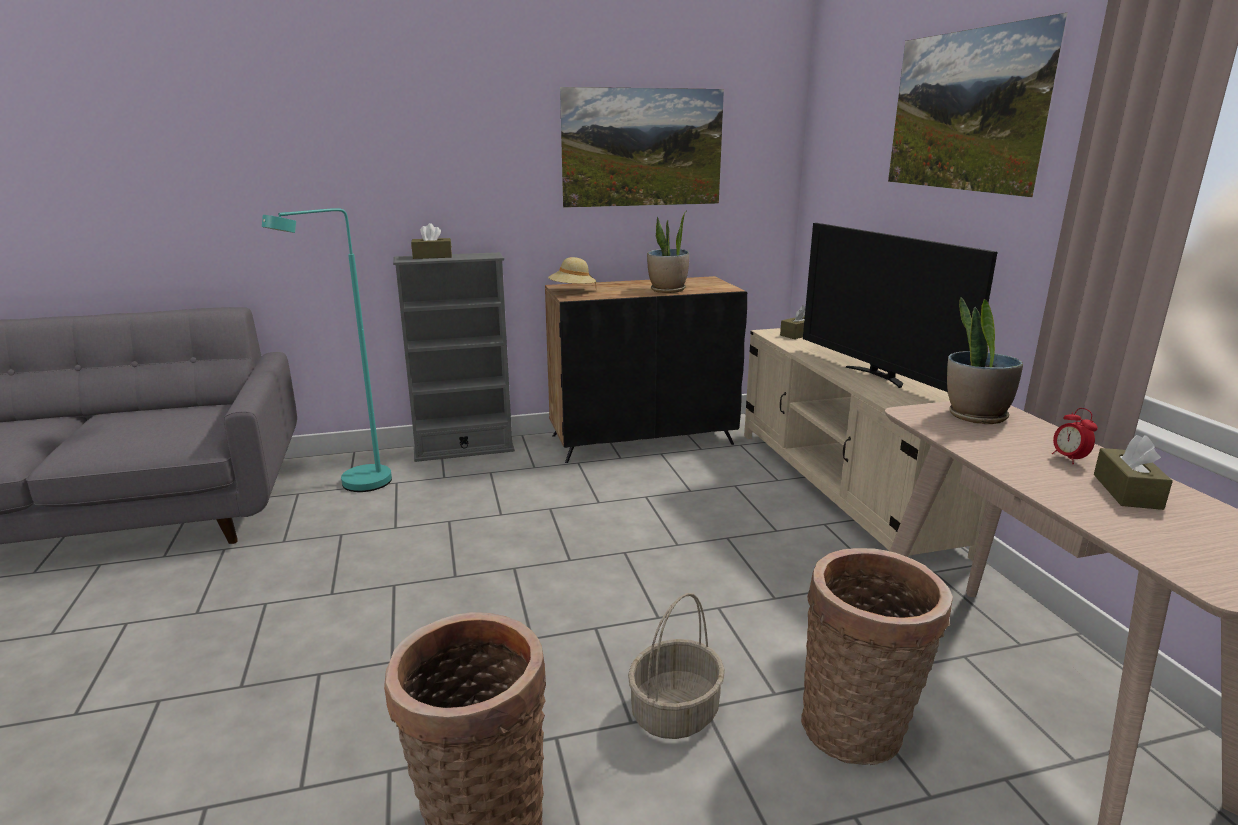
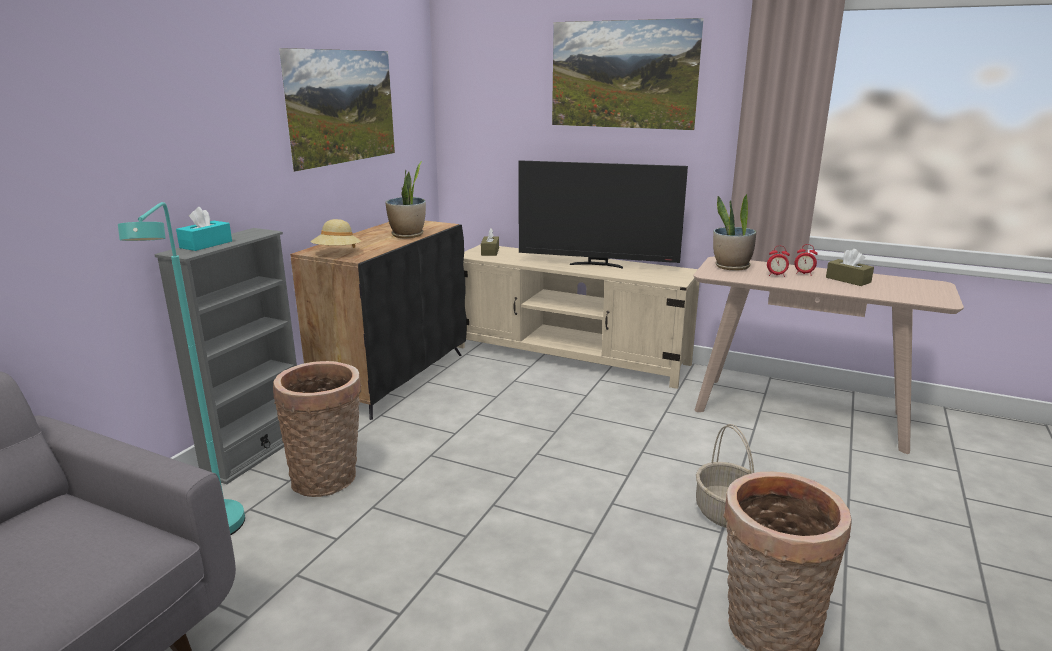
camera: 50 degrees left, 0 degrees up
brown tissue box [411,223,452,259] -> turquoise tissue box [176,207,232,251]
basket [801,548,953,765] -> basket moved to [273,361,362,497]
none -> alarm clock [767,246,790,277]

